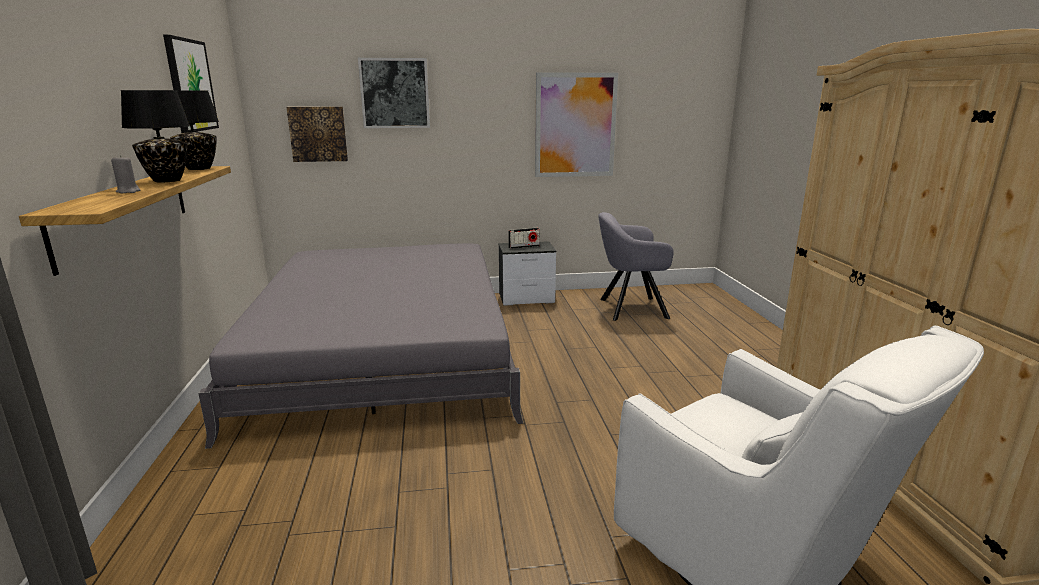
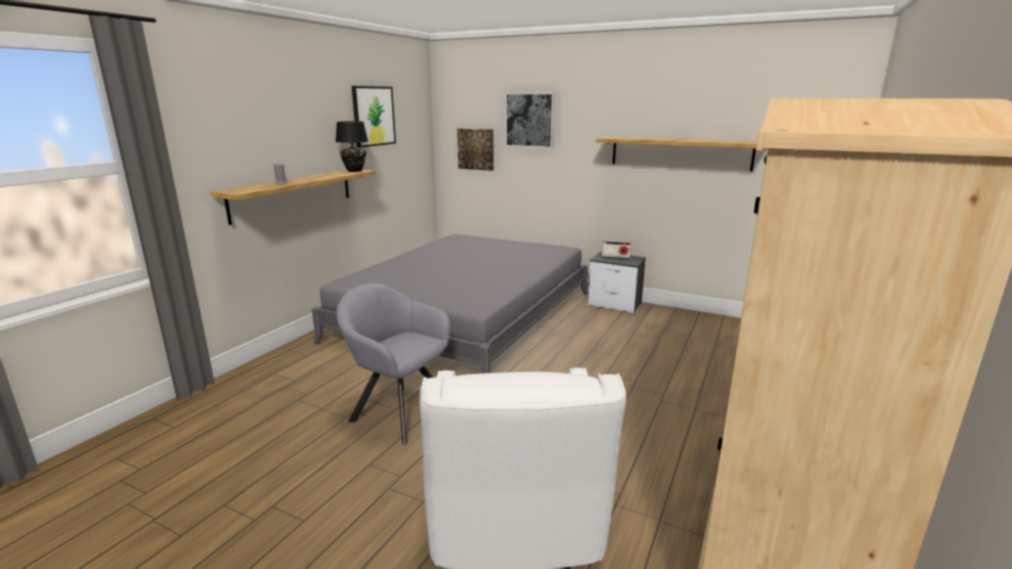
camera: 35 degrees right, 0 degrees up
black table lamp [121,90,190,182] -> none
picture [535,72,618,177] -> shelf [596,137,767,172]
grey armchair [598,212,674,321] -> grey armchair moved to [336,284,450,444]

